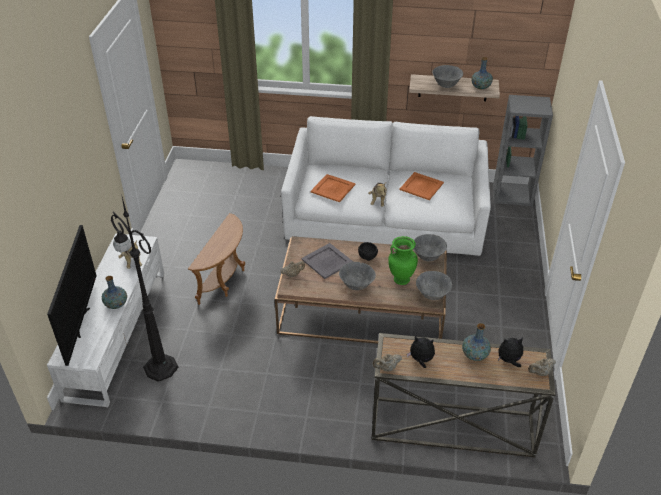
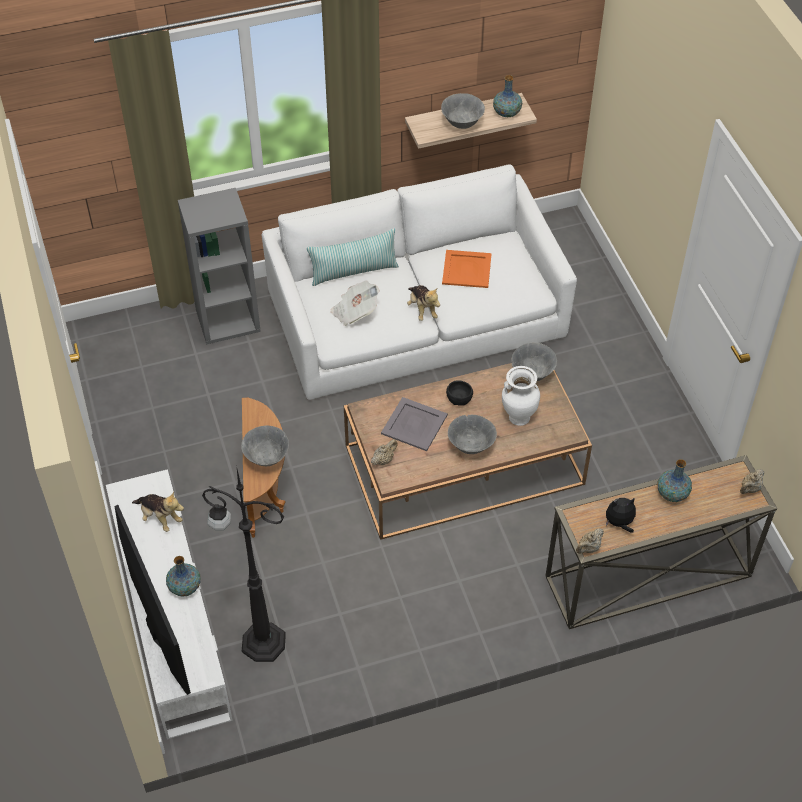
camera: 25 degrees left, 10 degrees up
orange tray [311,174,355,202] -> newspaper [331,281,380,326]
green vase [388,236,418,285] -> white vase [502,366,540,426]
grey bowl [416,271,452,300] -> grey bowl moved to [241,426,289,466]
grey bookcase [493,95,553,206] -> grey bookcase moved to [178,188,261,344]
plush toy [498,338,523,367] -> none
none -> pillow [307,229,399,286]

